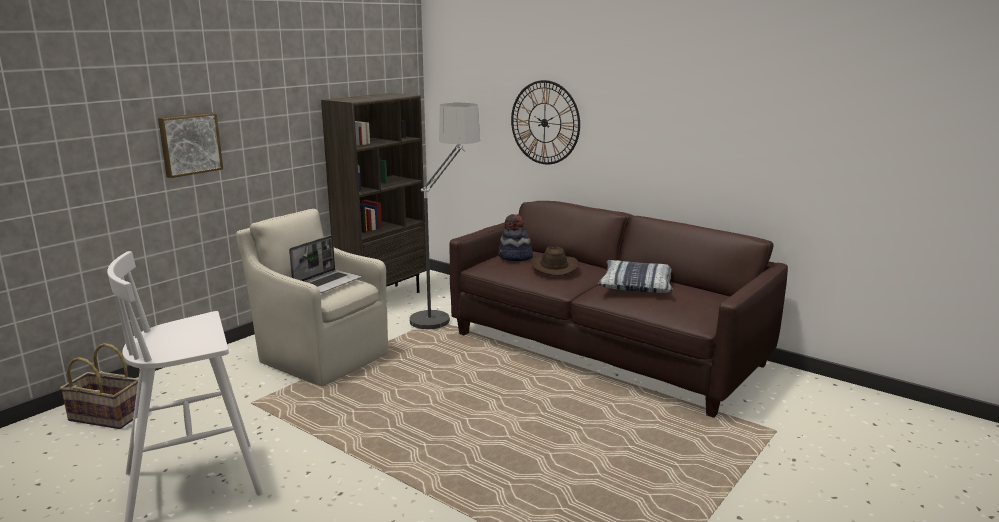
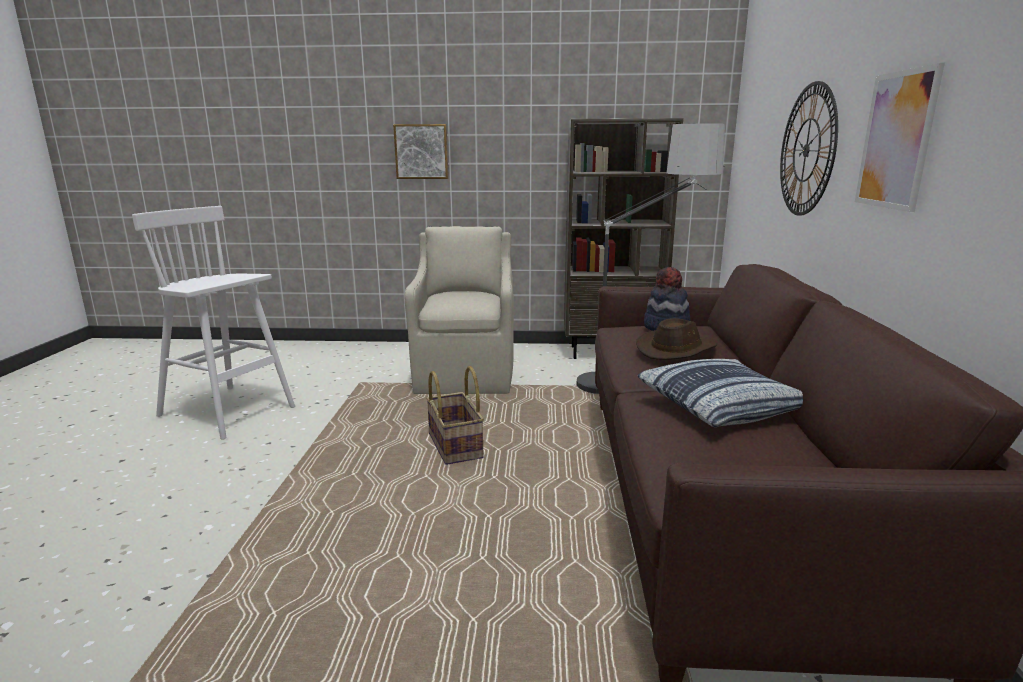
camera: 55 degrees right, 0 degrees up
basket [60,343,139,429] -> basket moved to [426,366,484,465]
laptop [289,235,362,293] -> none
none -> picture [855,63,945,212]

